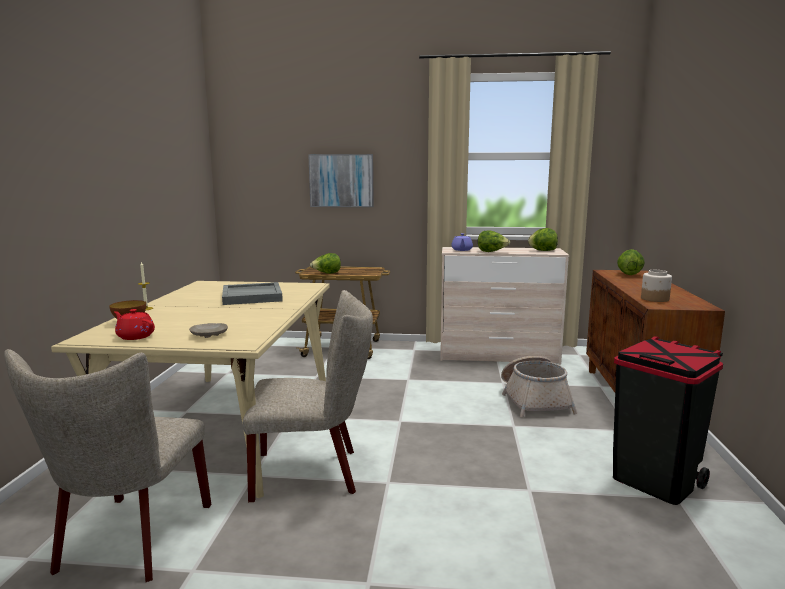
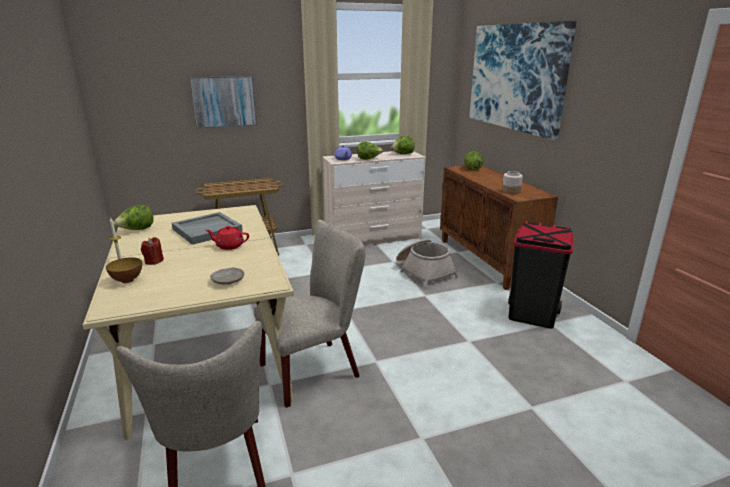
camera: 25 degrees left, 10 degrees up
red teapot [114,309,155,340] -> red teapot moved to [206,226,249,250]
lettuce [310,253,341,274] -> lettuce moved to [113,205,154,230]
none -> red candle [141,237,164,265]
none -> picture [469,21,576,140]

